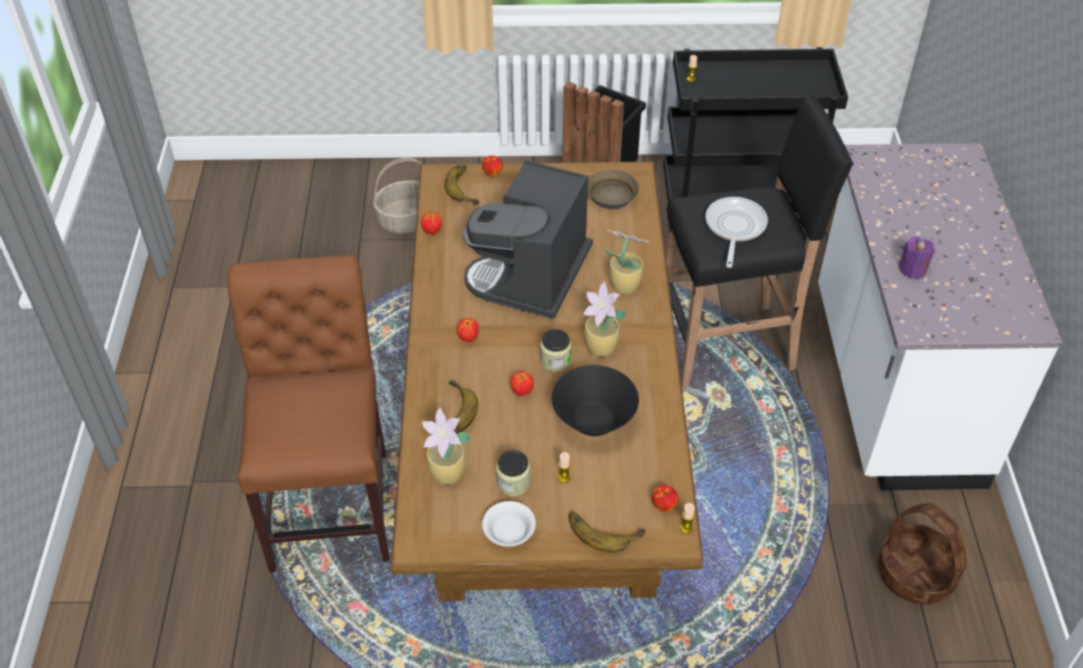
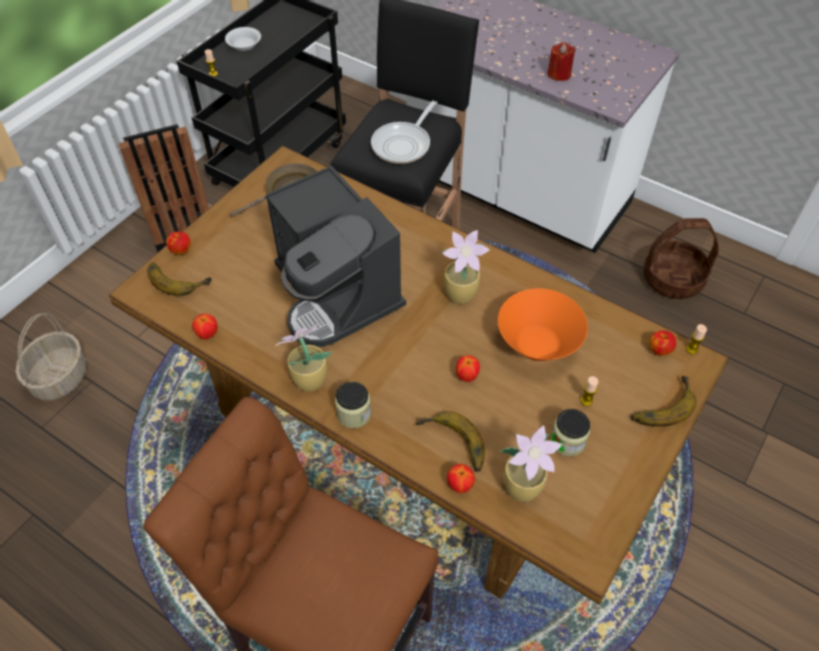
camera: 55 degrees left, 5 degrees up
apple [457,318,479,342] -> apple moved to [447,464,475,493]
white bowl [482,501,536,546] -> white bowl moved to [225,27,261,51]
jar [540,329,571,372] -> jar moved to [335,382,371,428]
black bowl [551,365,639,436] -> orange bowl [498,288,588,361]
potted plant [605,230,649,294] -> potted plant moved to [275,323,332,392]
frying pan [706,197,768,268] -> frying pan turned 105 degrees counterclockwise [371,100,437,164]
purple candle [899,236,935,279] -> red candle [548,42,576,81]

